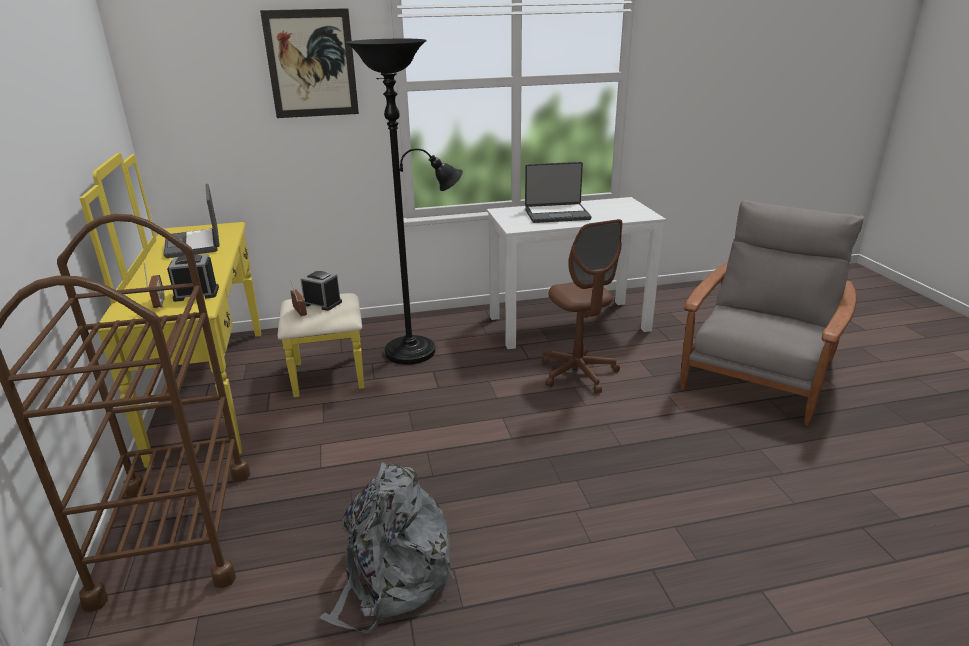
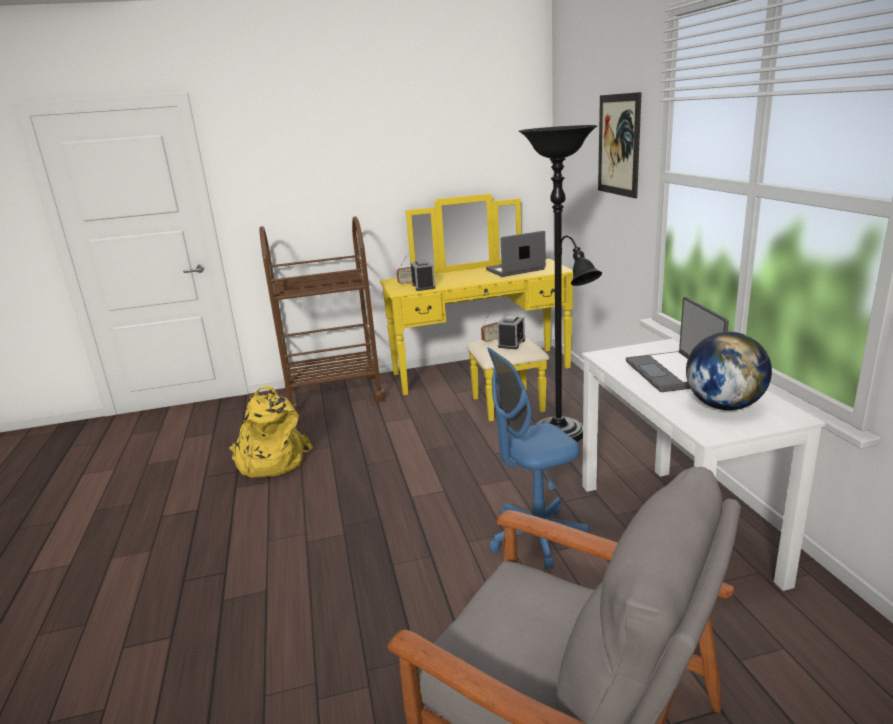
camera: 90 degrees right, 5 degrees down
grey backpack [320,462,454,633] -> yellow backpack [229,385,313,478]
brown office chair [542,219,623,394] -> blue office chair [487,347,589,569]
none -> globe [686,332,772,410]

